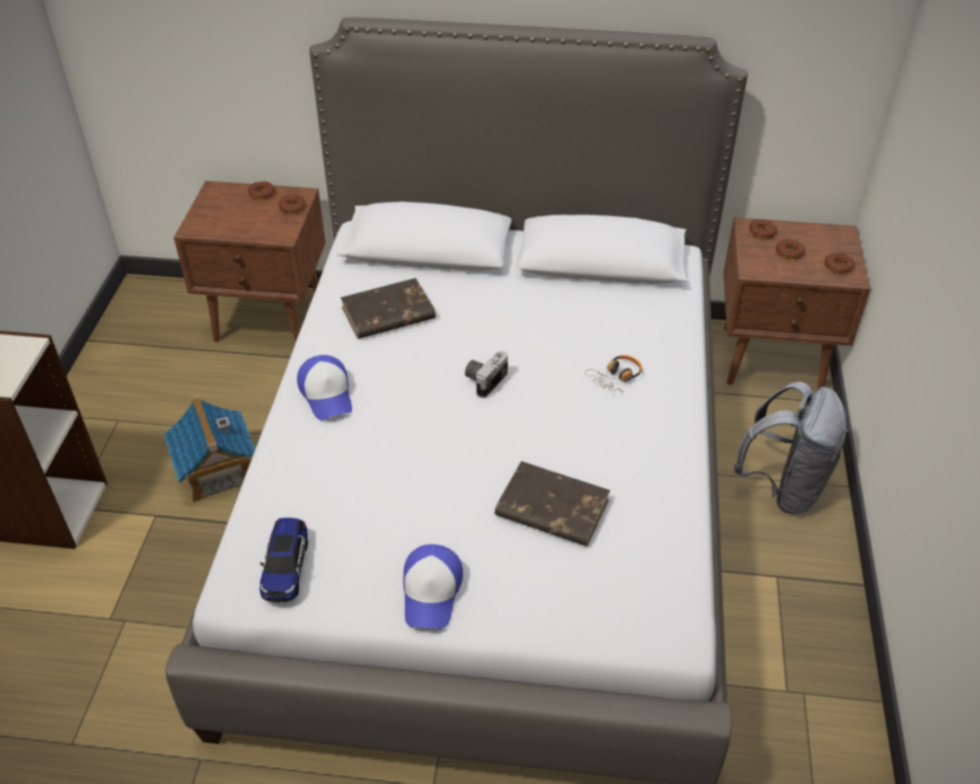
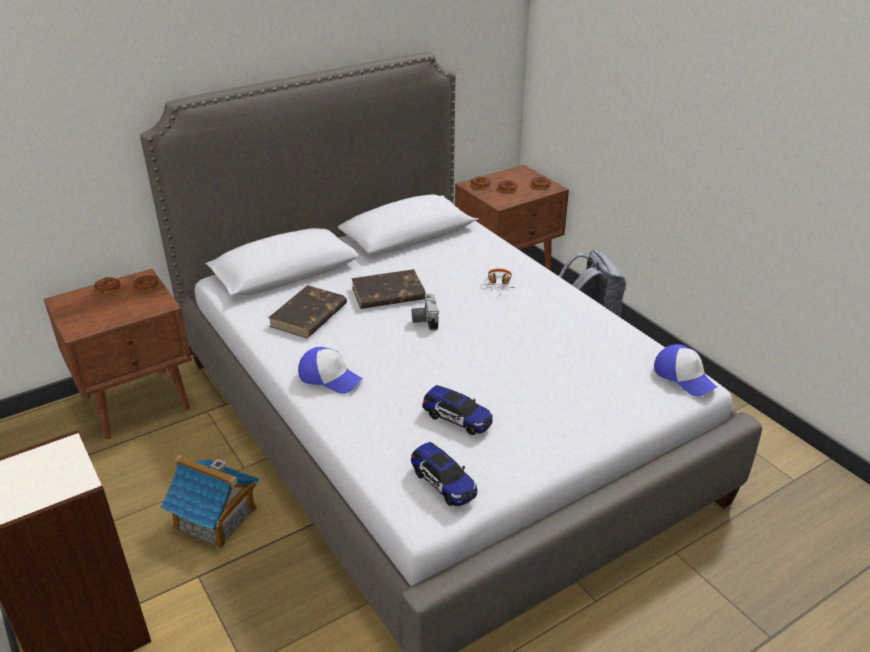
camera: 40 degrees left, 10 degrees down
cap [403,544,463,629] -> cap moved to [654,344,717,397]
brown book [495,461,610,546] -> brown book moved to [351,269,426,309]
none -> toy car [422,385,493,435]

